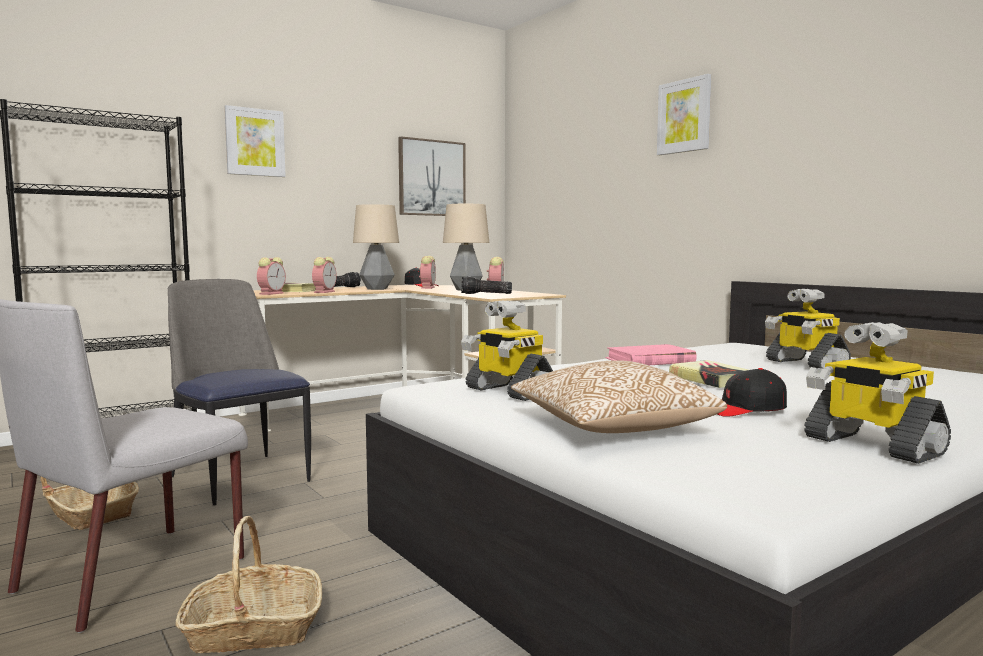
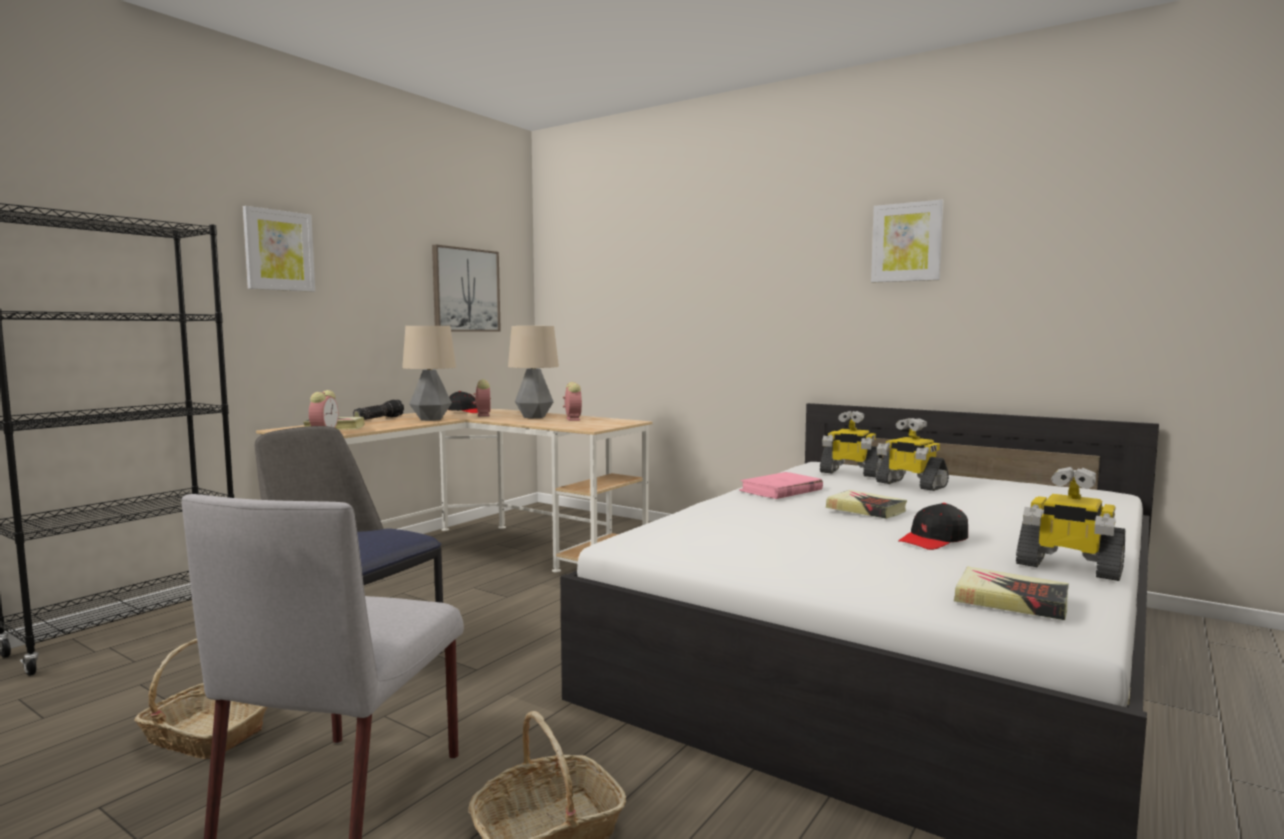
camera: 20 degrees left, 0 degrees up
alarm clock [312,257,337,293] -> none
flashlight [461,276,512,294] -> none
toy robot [461,300,553,401] -> toy robot moved to [820,411,883,477]
pillow [511,360,727,433] -> none
picture [657,74,711,155] -> picture moved to [871,200,944,282]
none -> book [954,566,1069,620]

